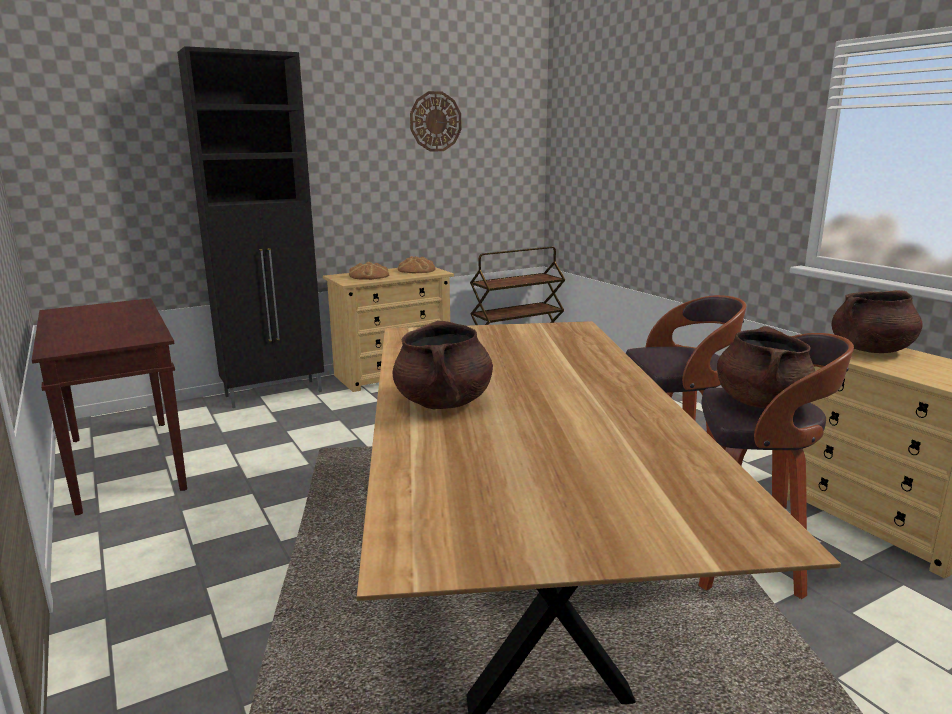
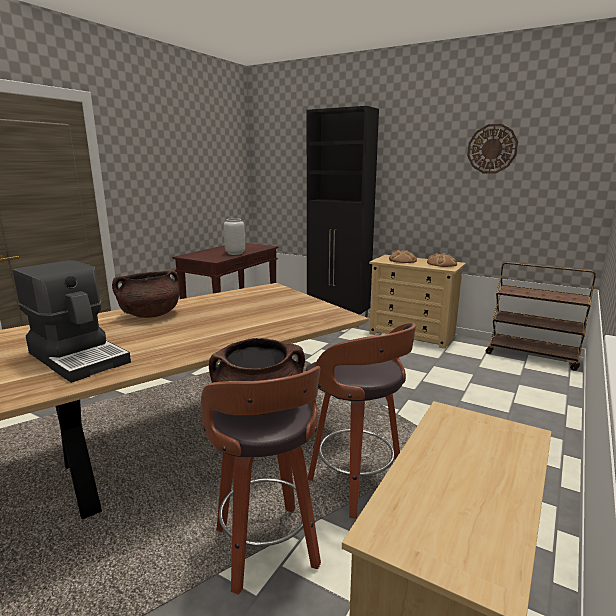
camera: 60 degrees right, 0 degrees up
brown cooking pot [832,290,923,353] -> none
none -> coffee machine [13,260,131,383]
none -> grey vase [224,218,245,255]

